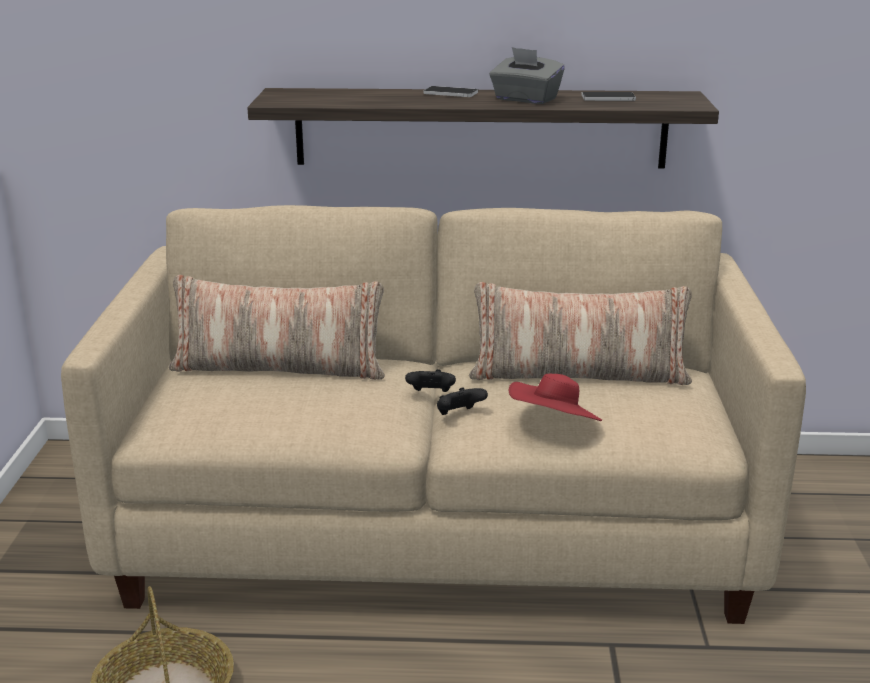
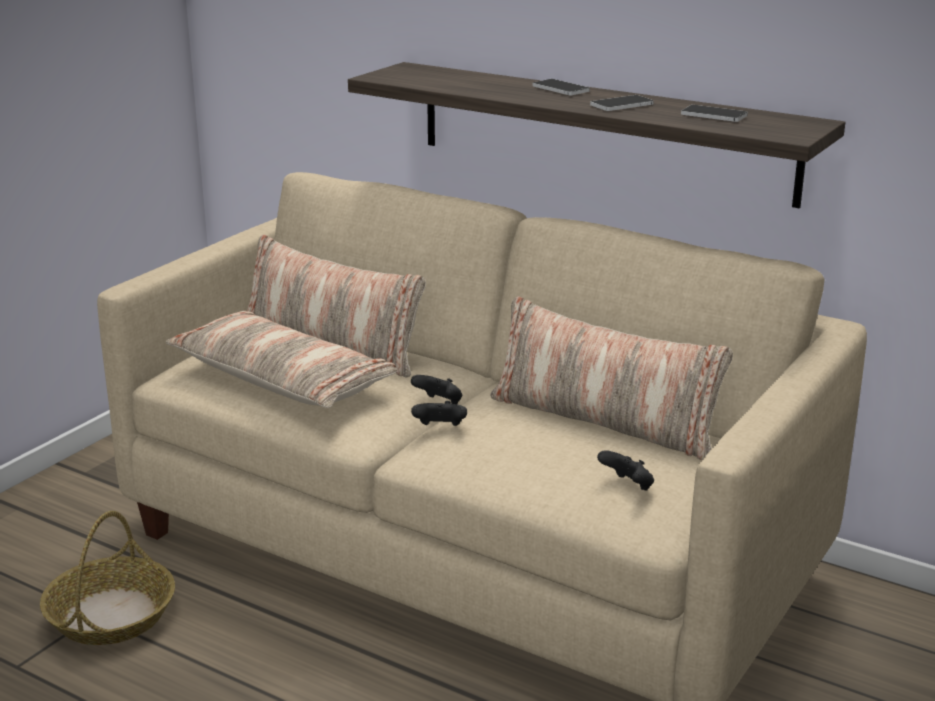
camera: 30 degrees right, 0 degrees up
grey tissue box [490,47,565,104] -> phone [590,95,654,111]
red hat [509,374,602,421] -> none
none -> pillow [166,311,397,408]
none -> black game controller [597,450,654,491]

